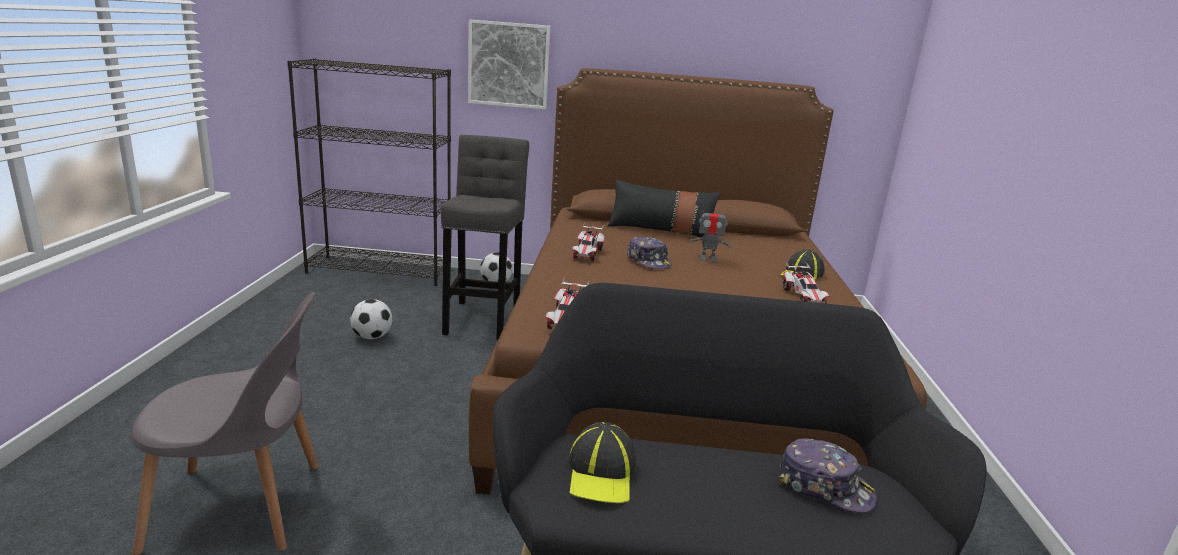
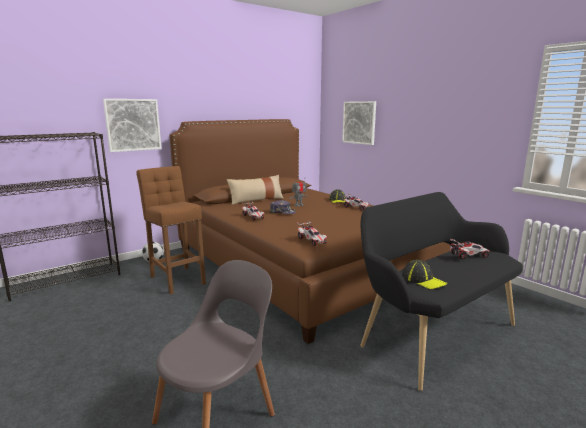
camera: 40 degrees left, 5 degrees down
football [350,299,392,339] -> none
grey stool [441,135,529,340] -> brown stool [136,166,206,295]
black pillow [608,179,720,238] -> beige pillow [227,175,284,205]
cap [778,438,877,513] -> toy car [450,239,491,260]
none -> picture [342,101,376,145]

